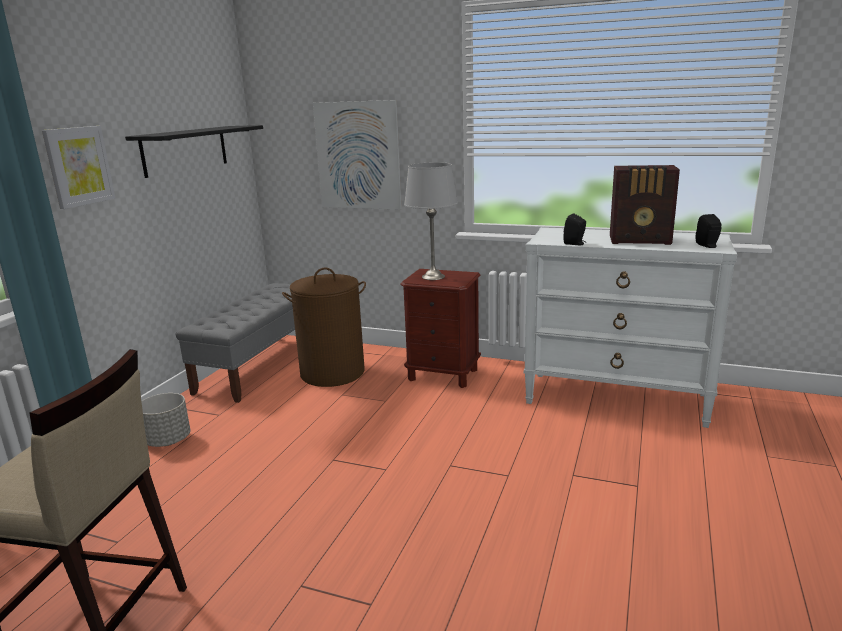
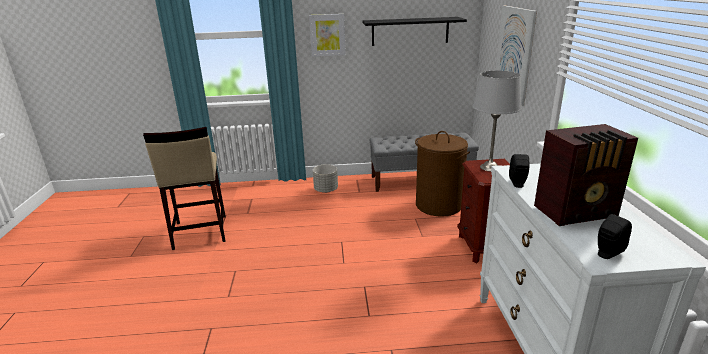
camera: 65 degrees right, 5 degrees up
radio [610,165,680,245] -> radio turned 90 degrees counterclockwise [534,124,638,226]

